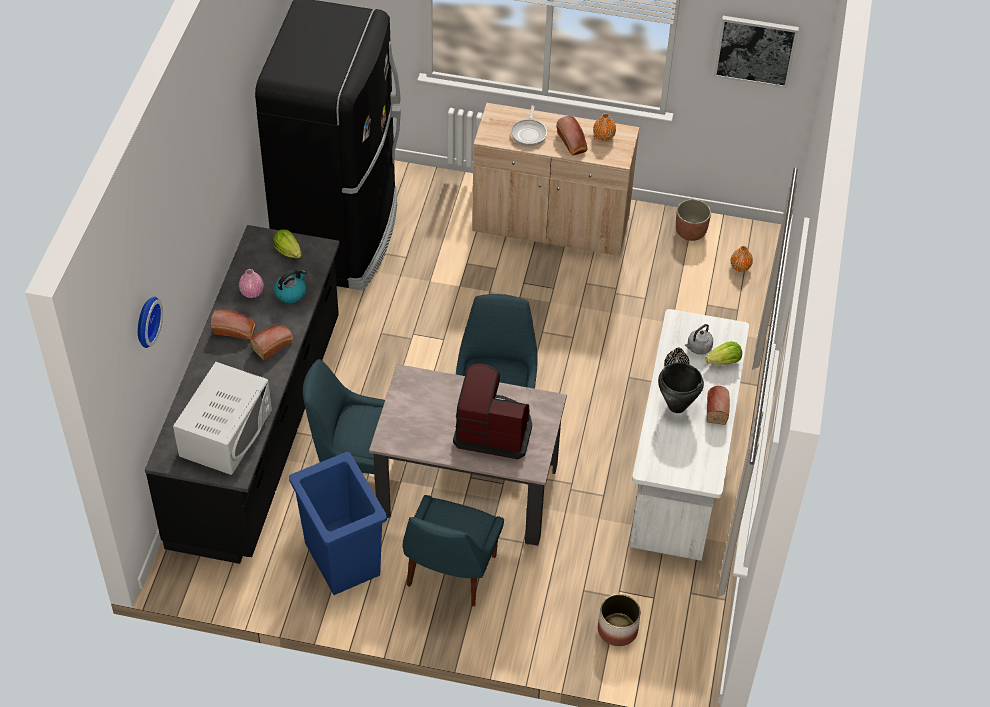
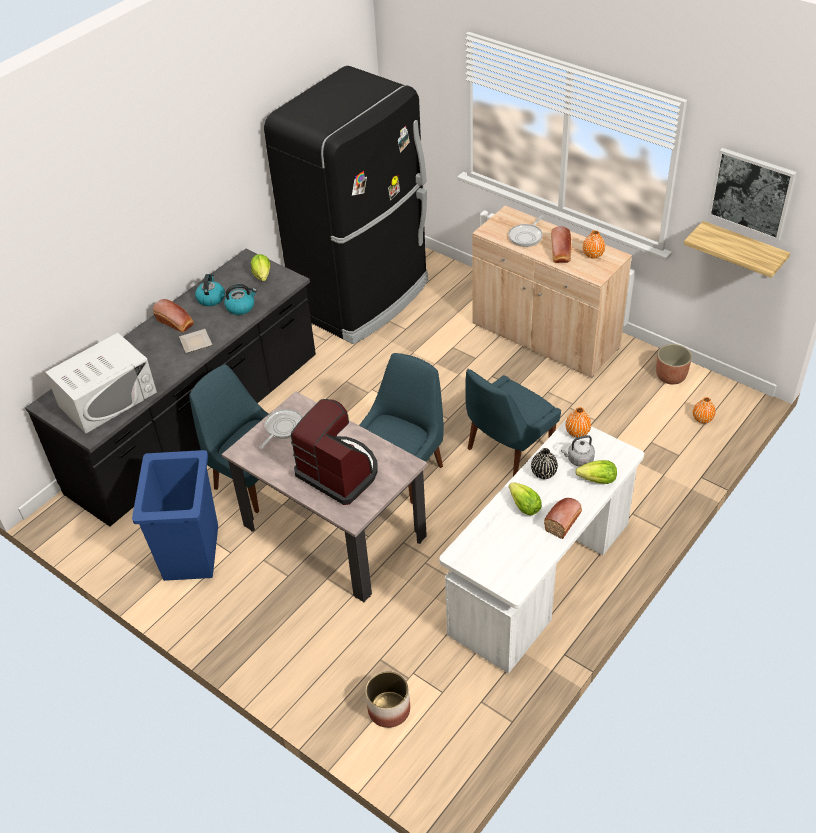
camera: 30 degrees right, 5 degrees down
wall clock [138,297,163,348] -> none
pink vase [239,269,264,298] -> kettle [195,274,225,306]
bread [250,325,294,360] -> plate [179,329,212,353]
blue chair [403,495,504,606] -> blue chair moved to [465,369,561,476]
black cooking pot [658,362,704,413] -> lettuce [509,482,542,515]
none -> frying pan [259,409,303,449]
none -> orange vase [565,407,591,438]
none -> shelf [684,221,790,278]

